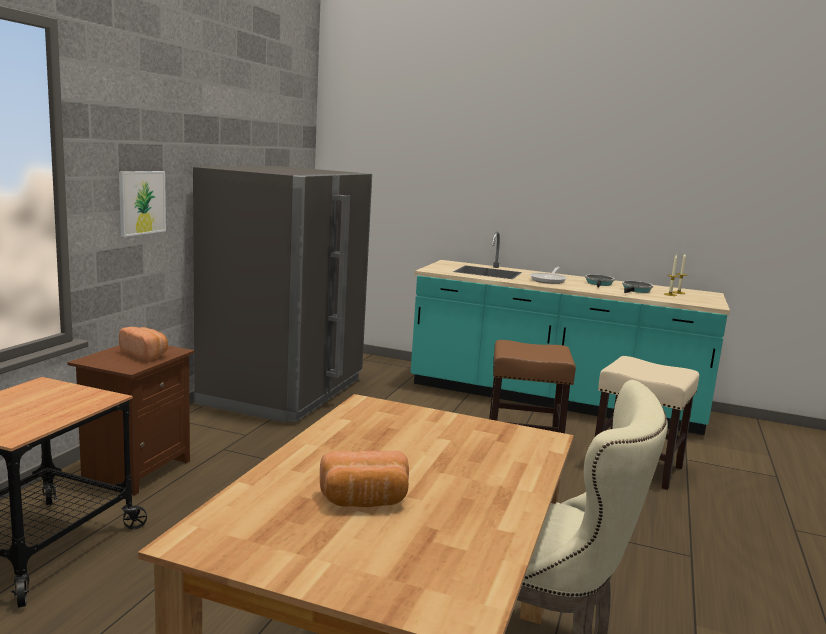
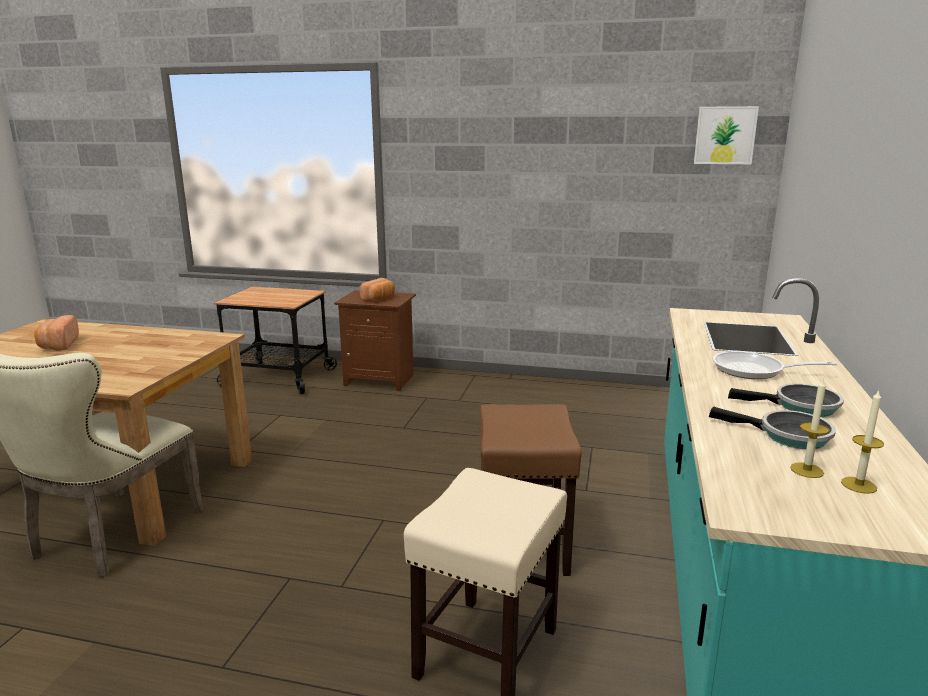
camera: 85 degrees right, 5 degrees up
picture [119,171,166,237] -> picture moved to [694,106,759,164]
grey fridge [193,166,372,423] -> none

